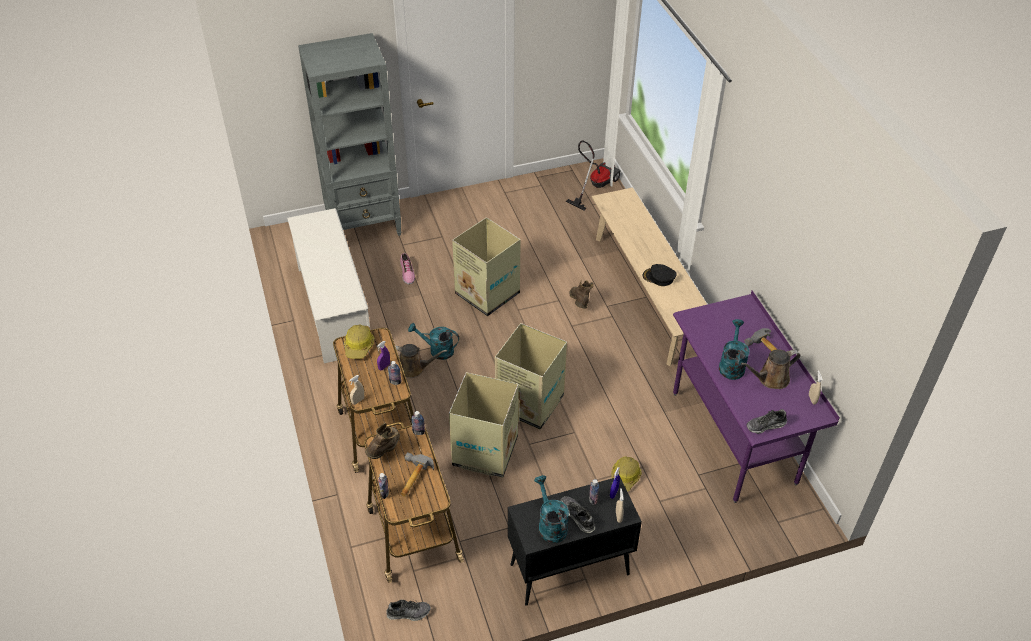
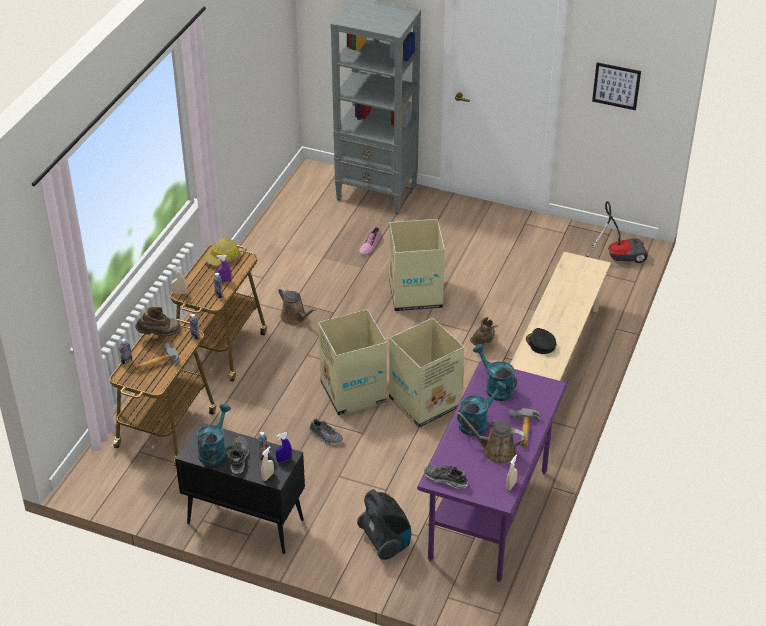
camera: 40 degrees right, 5 degrees down
white shoe rack [287,208,370,363] -> none
shoe [387,600,431,621] -> shoe moved to [309,419,343,446]
turquoise watering can [408,323,459,360] -> turquoise watering can moved to [473,344,517,401]
cardboard box [449,372,520,478] -> cardboard box moved to [389,318,464,428]
hard hat [611,456,642,492] -> none
none -> vacuum cleaner [357,489,411,560]
none -> picture [592,62,641,110]

